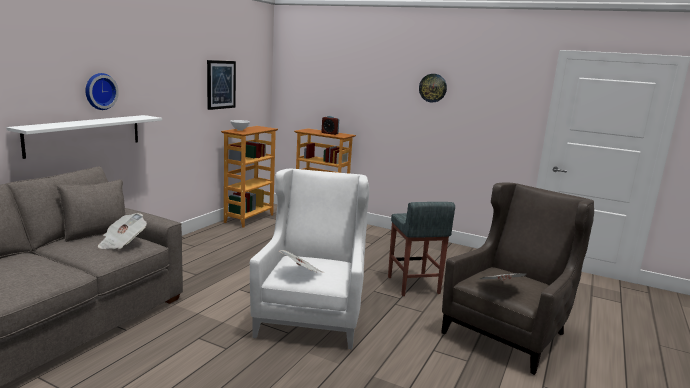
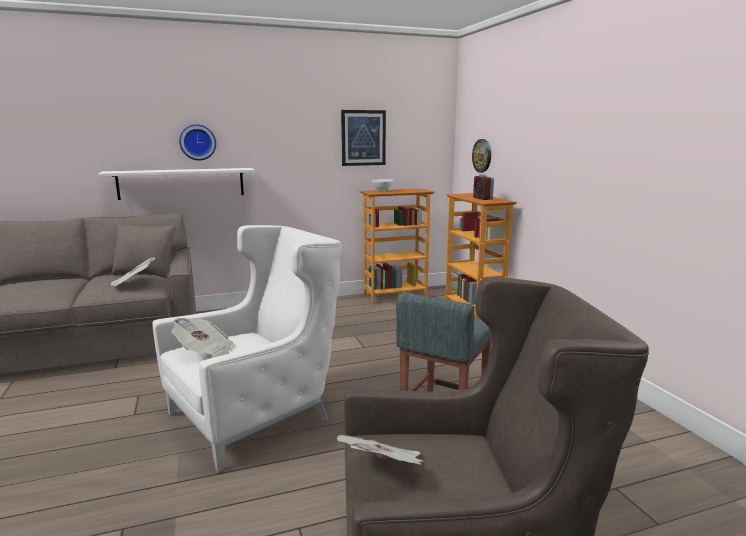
camera: 45 degrees right, 0 degrees up
wall clock [419,74,447,103] -> wall clock moved to [472,139,491,173]

